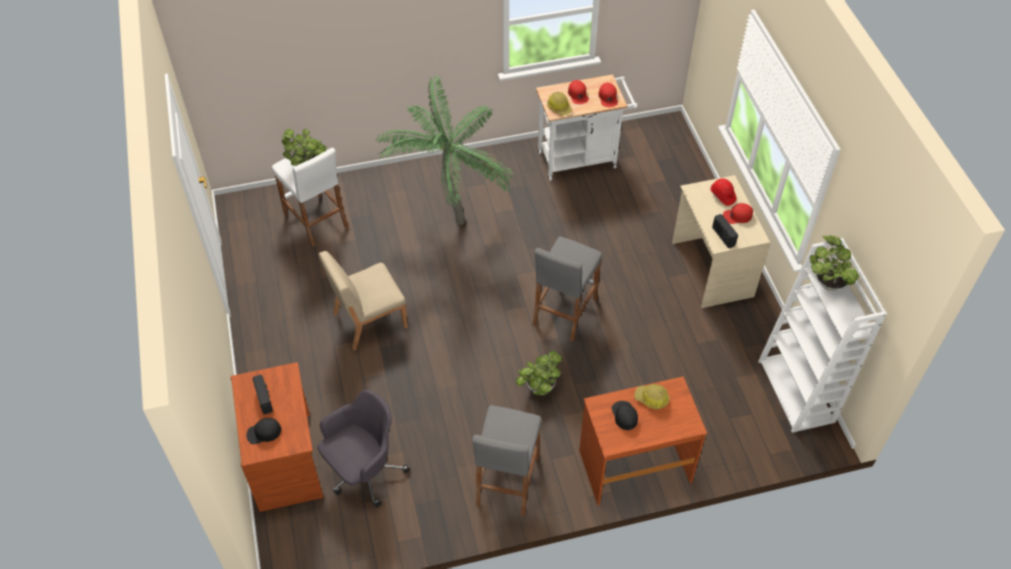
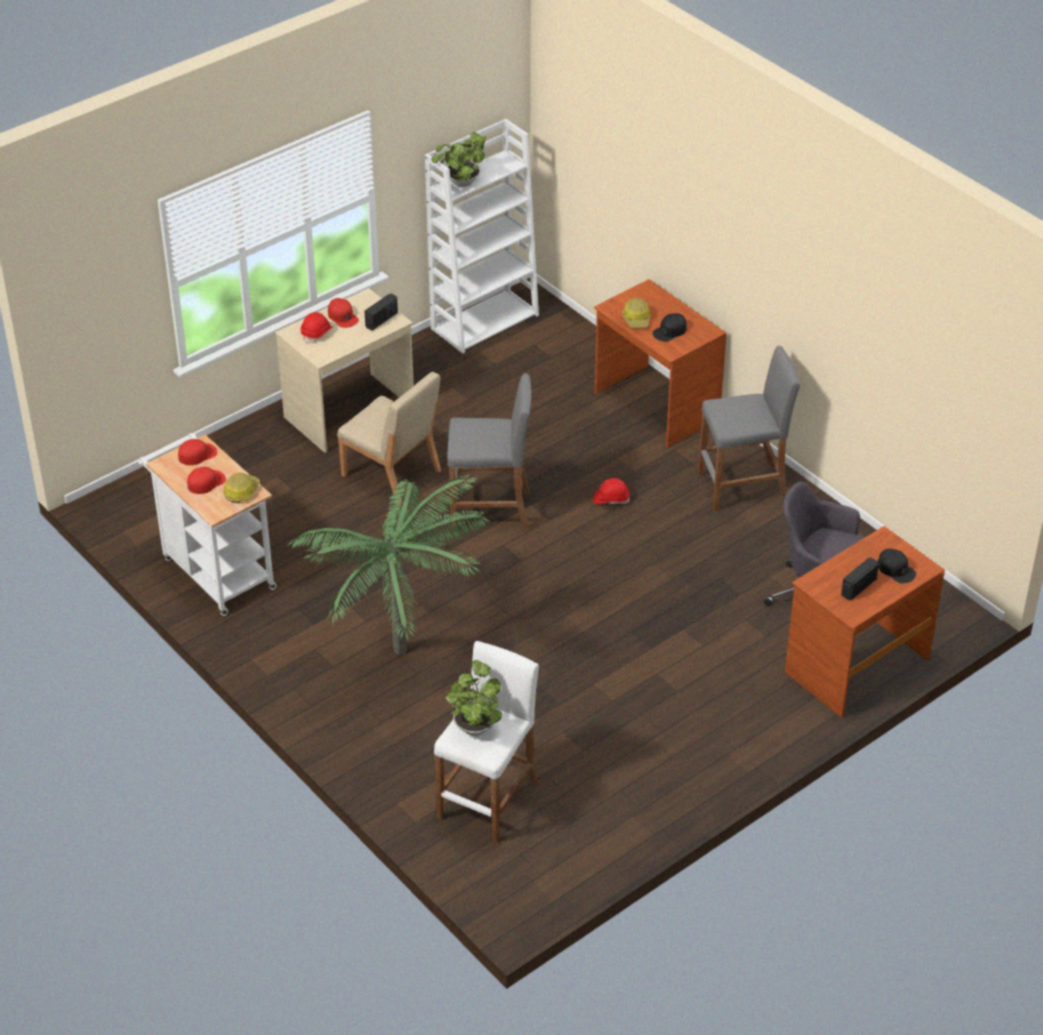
camera: 115 degrees left, 10 degrees down
beige chair [318,251,408,350] -> beige chair moved to [337,372,441,505]
potted plant [516,350,562,395] -> red hard hat [593,478,630,505]

